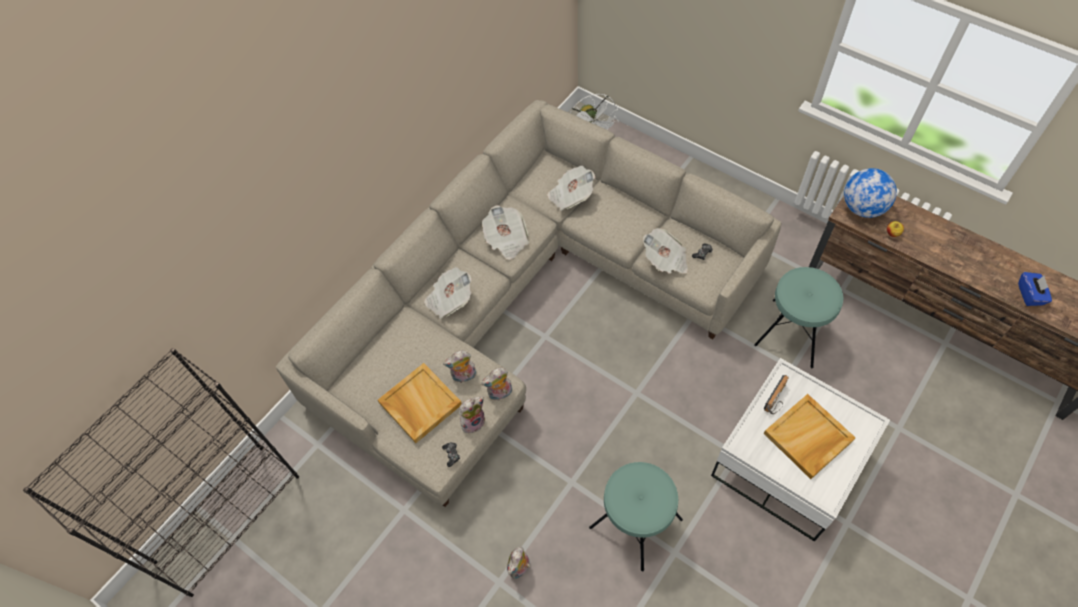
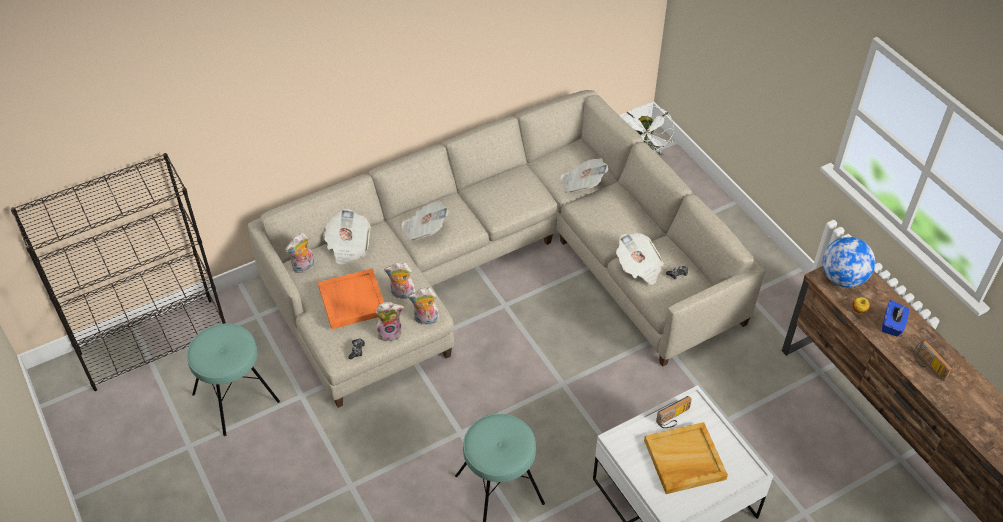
camera: 20 degrees right, 10 degrees down
beige tray [378,363,462,443] -> orange tray [318,269,384,329]
newspaper [482,205,530,260] -> newspaper moved to [323,209,371,265]
plush toy [507,547,530,579] -> plush toy moved to [285,233,314,273]
turquoise stool [754,267,843,368] -> turquoise stool moved to [187,324,280,436]
blue tissue box [1018,272,1052,306] -> blue tissue box moved to [882,300,909,336]
none -> radio [914,341,953,380]

